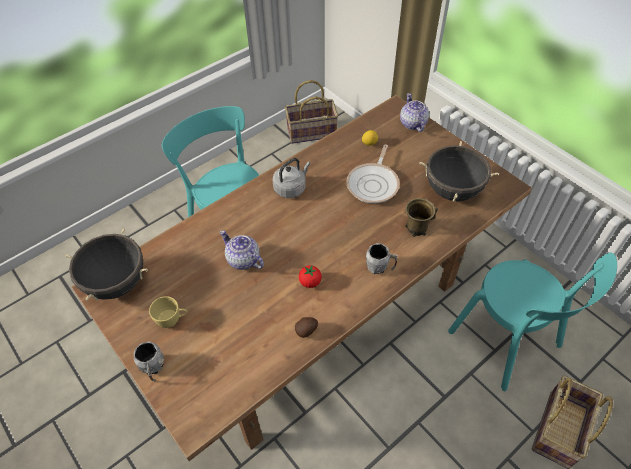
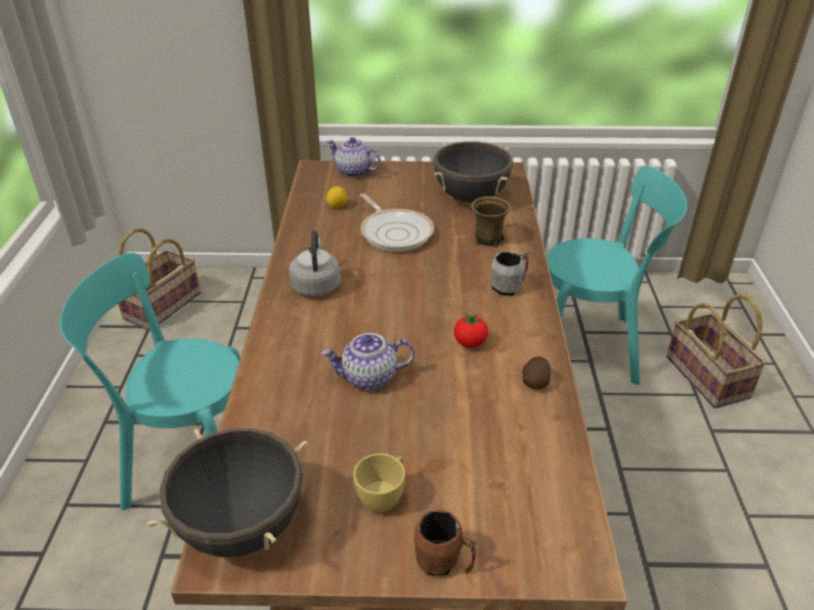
camera: 50 degrees left, 15 degrees down
grey mug [134,341,164,382] -> brown mug [414,509,477,575]

